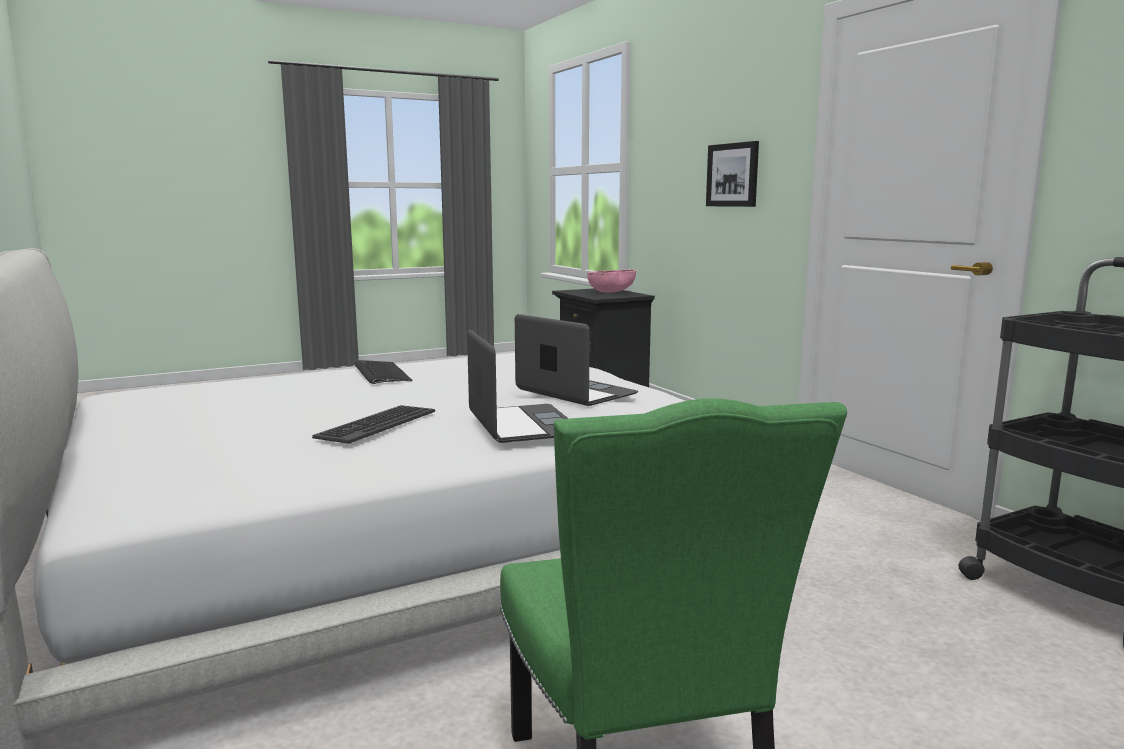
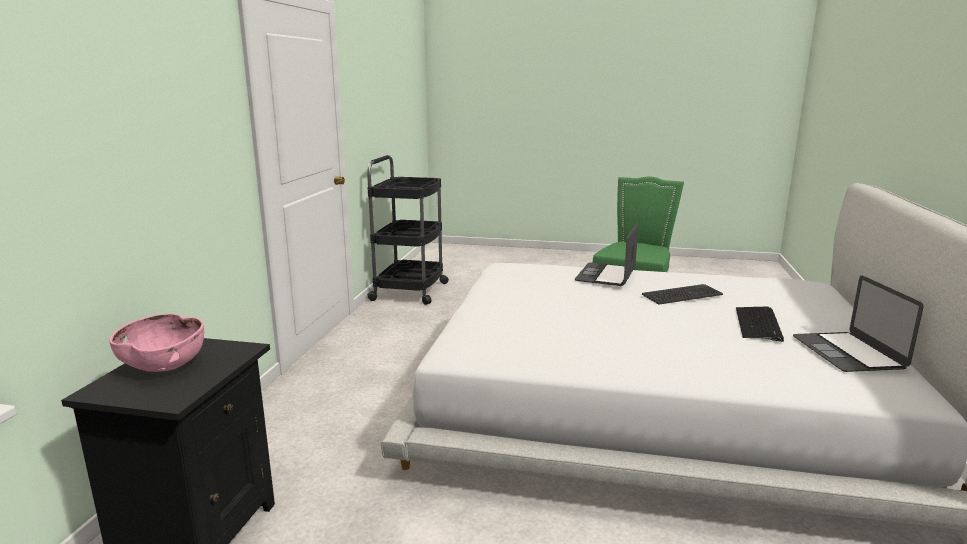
camera: 140 degrees left, 5 degrees up
keyboard [355,360,412,384] -> keyboard moved to [736,307,784,342]
laptop [515,314,638,406] -> laptop moved to [793,275,924,372]
picture [706,141,759,207] -> none

